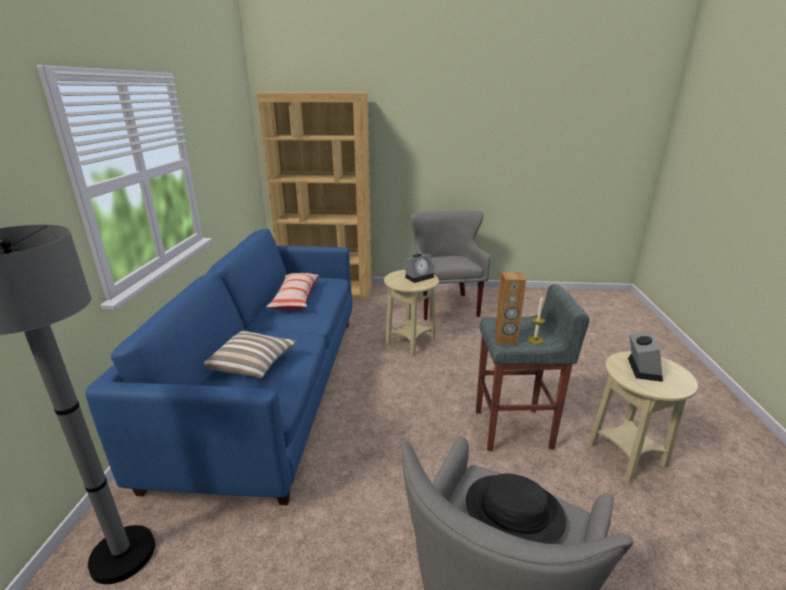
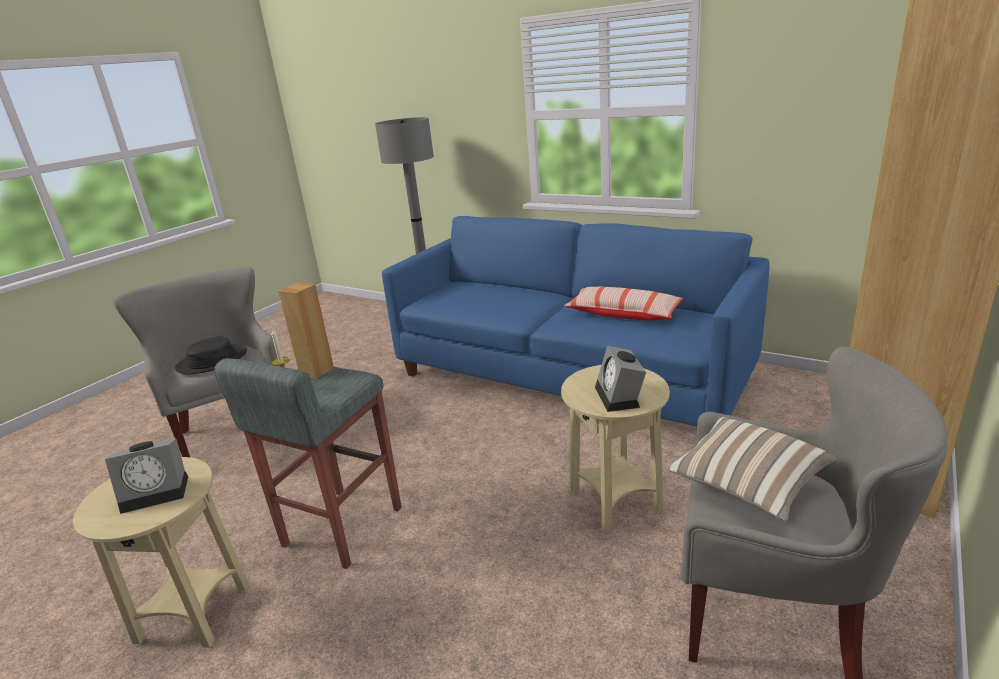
camera: 120 degrees right, 0 degrees up
pillow [204,331,297,378] -> pillow moved to [666,417,837,521]
alarm clock [628,331,663,382] -> alarm clock turned 60 degrees counterclockwise [105,438,188,514]

